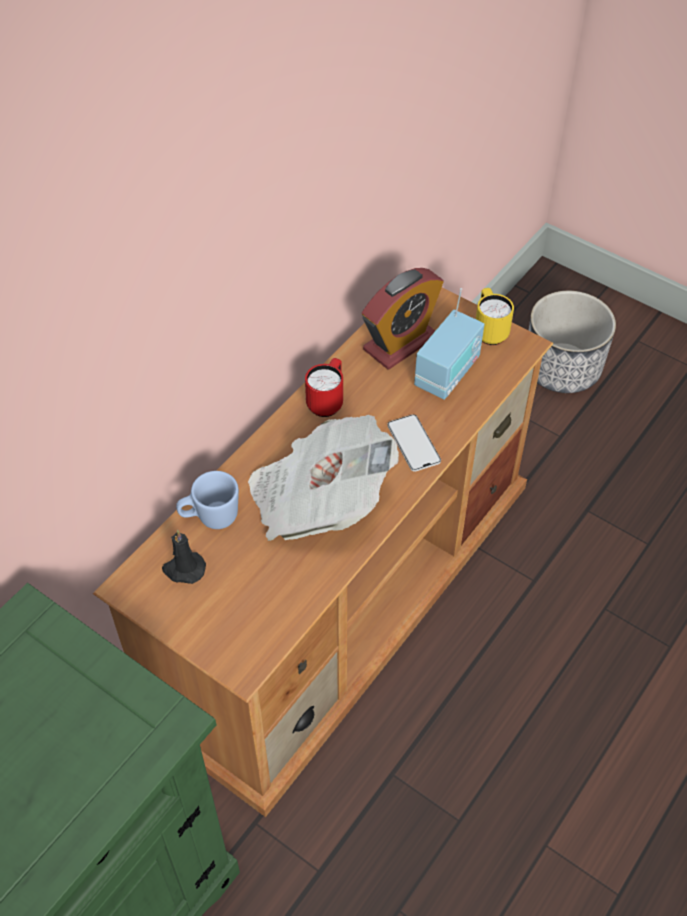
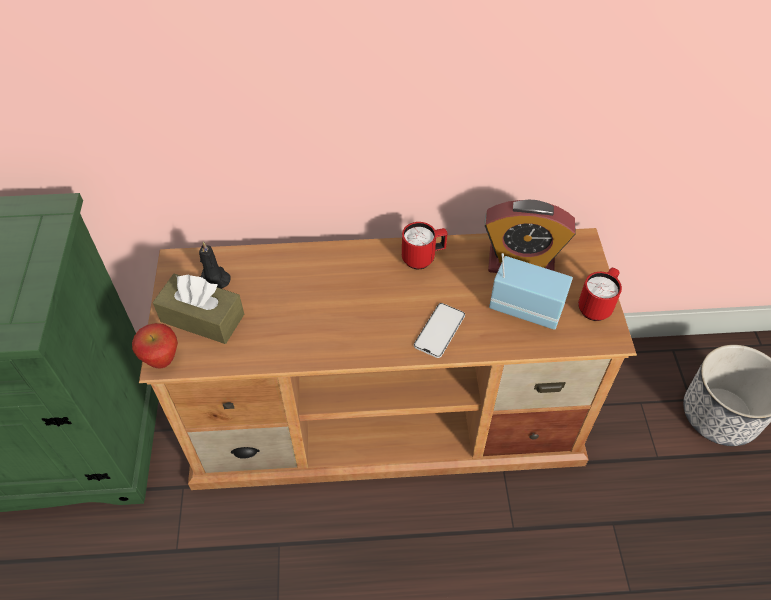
camera: 50 degrees right, 0 degrees up
blue mug [176,471,239,529] -> none
newspaper [248,415,399,541] -> none
radio [414,288,484,400] -> radio turned 150 degrees counterclockwise [489,253,573,330]
yellow mug [476,288,514,345] -> red mug [578,268,622,321]
none -> apple [132,323,178,369]
none -> brown tissue box [153,274,244,344]

